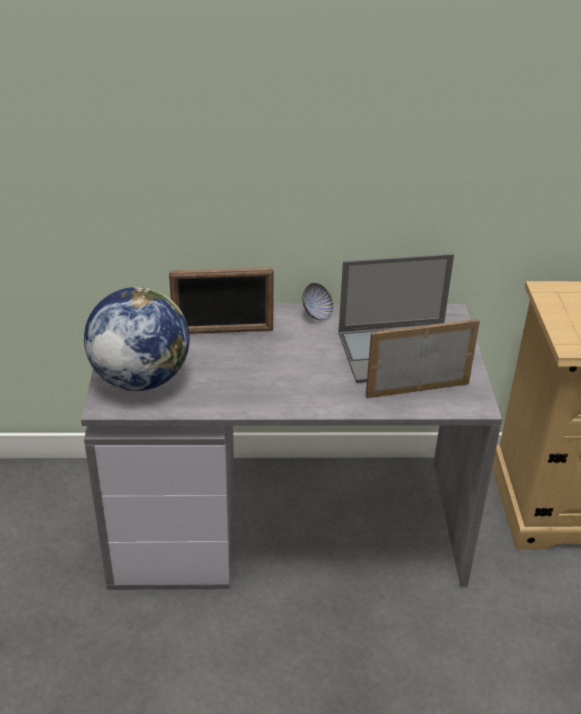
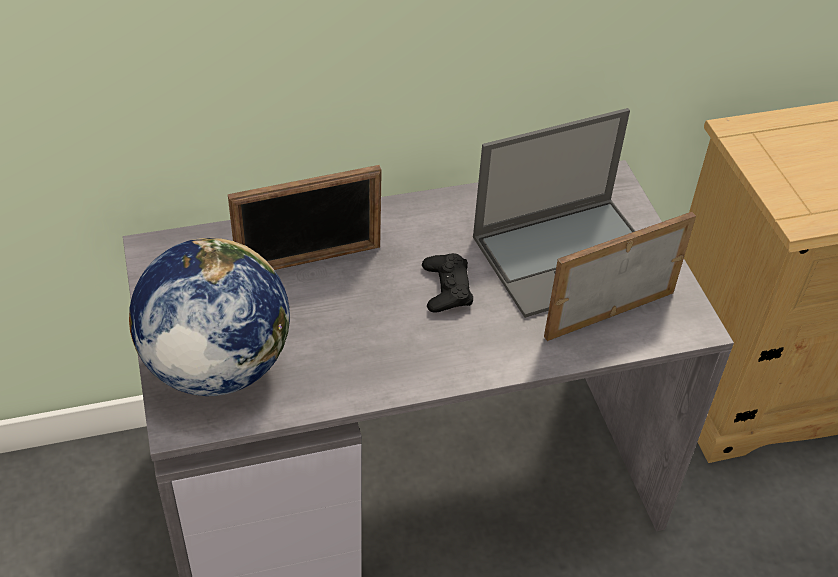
camera: 15 degrees left, 10 degrees up
bowl [302,283,334,320] -> none
none -> black game controller [422,253,473,313]

